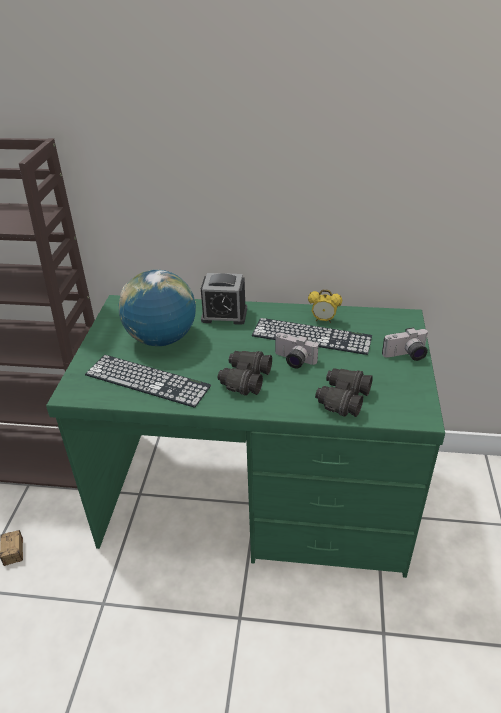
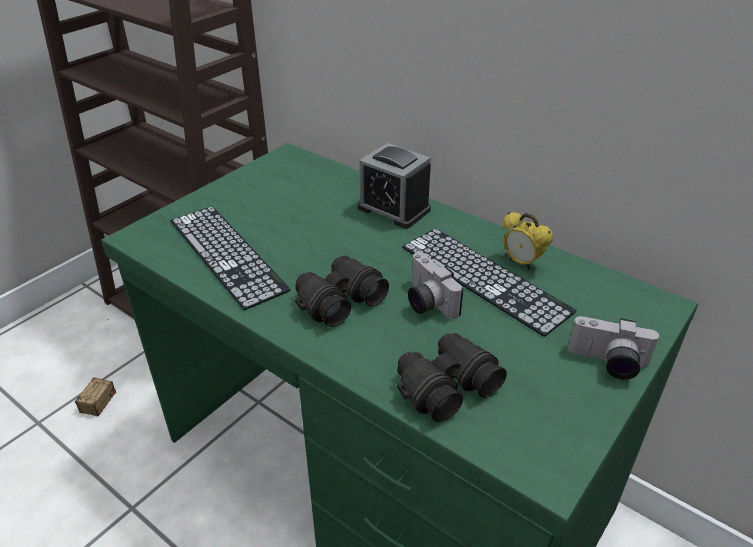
camera: 30 degrees right, 0 degrees up
globe [119,270,196,346] -> none

